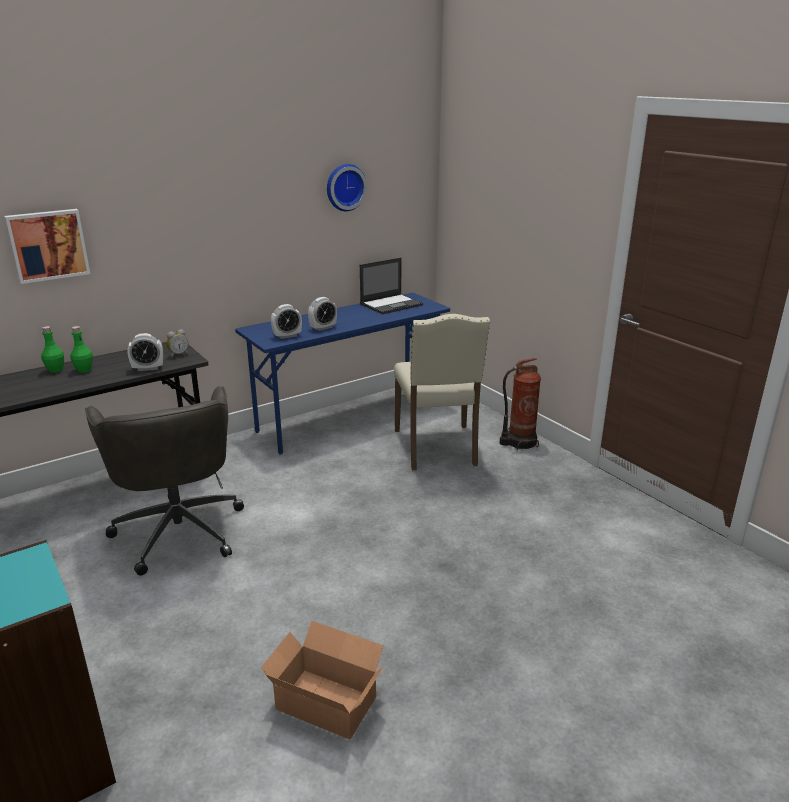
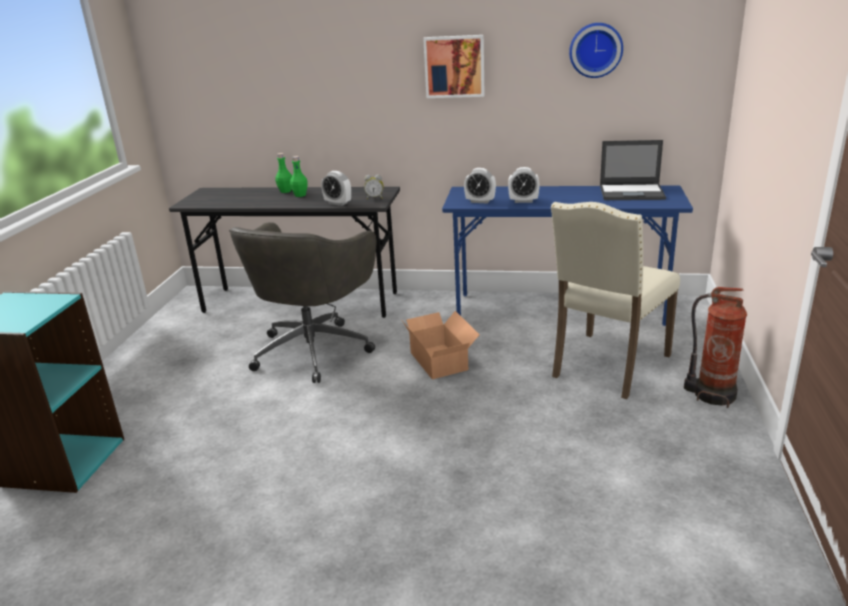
camera: 45 degrees right, 0 degrees up
picture [4,209,90,284] -> picture moved to [423,35,485,98]
cardboard box [261,621,385,739] -> cardboard box moved to [402,311,480,379]

